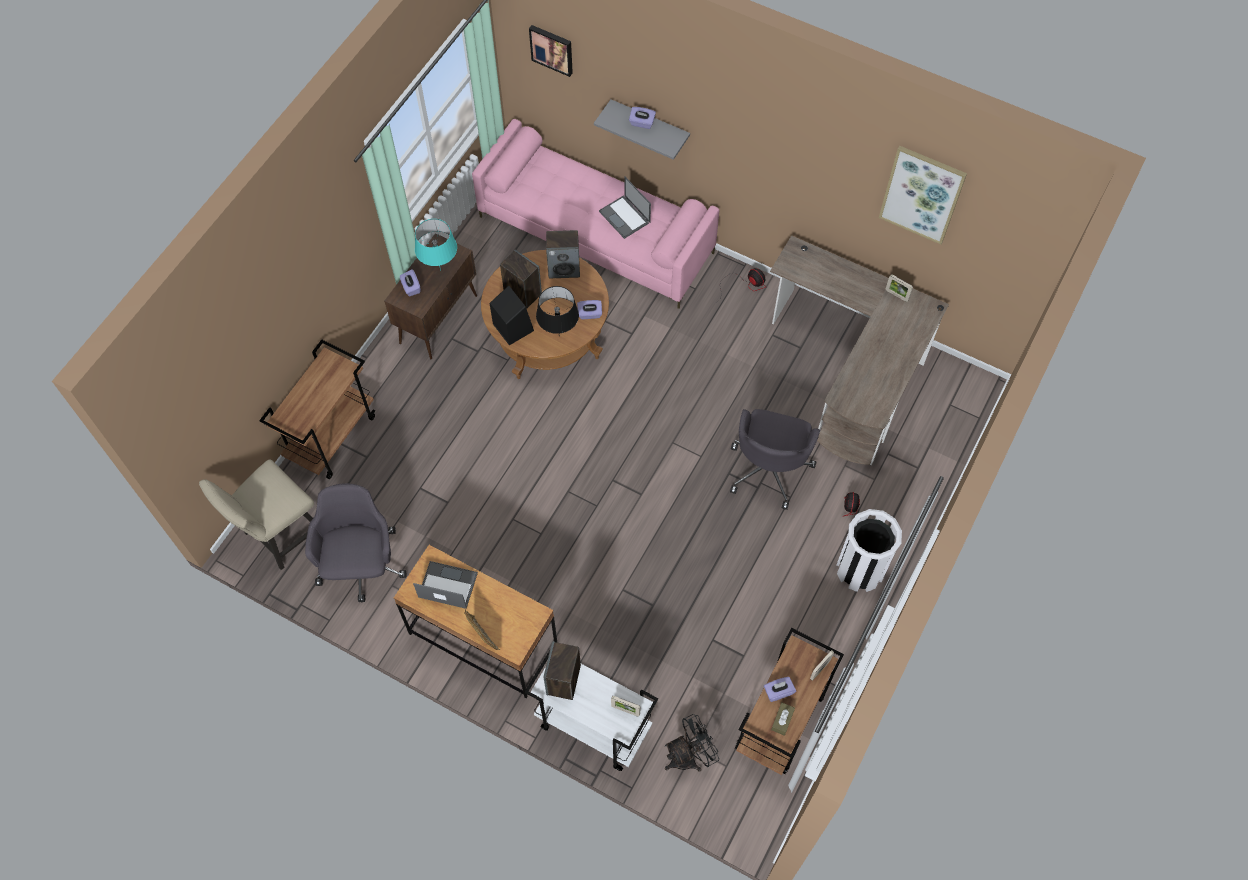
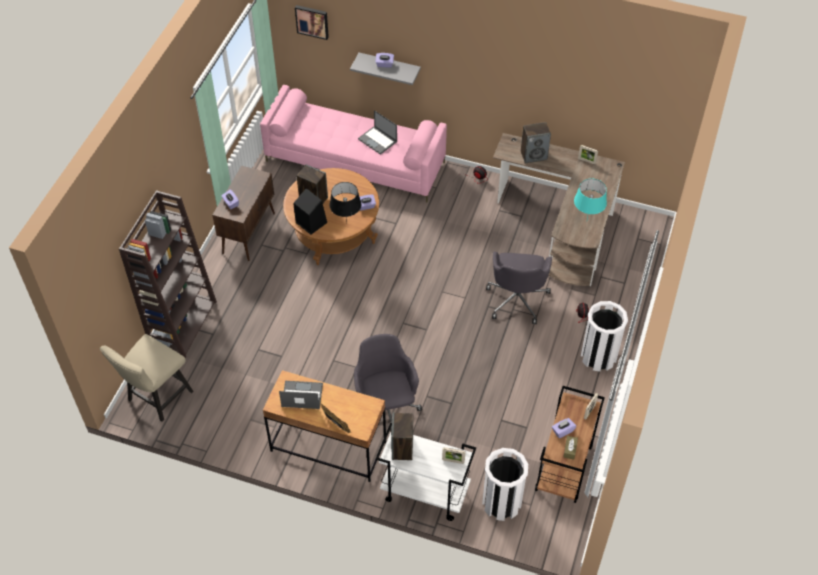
camera: 10 degrees left, 10 degrees down
brown cart [259,339,375,479] -> brown bookcase [119,190,217,359]
grey office chair [305,483,406,603] -> grey office chair moved to [354,334,422,431]
turquoise table lamp [415,219,457,271] -> turquoise table lamp moved to [574,179,607,219]
speaker [546,230,580,278] -> speaker moved to [521,122,551,163]
black fan [665,714,719,772] -> white trash can [482,448,528,521]
picture [879,146,967,244] -> none

